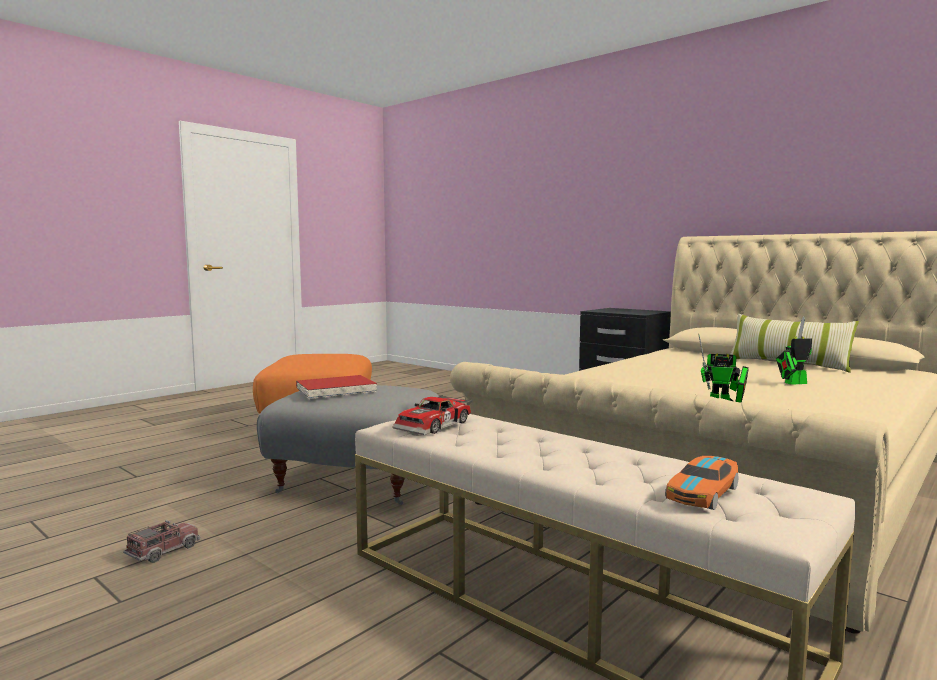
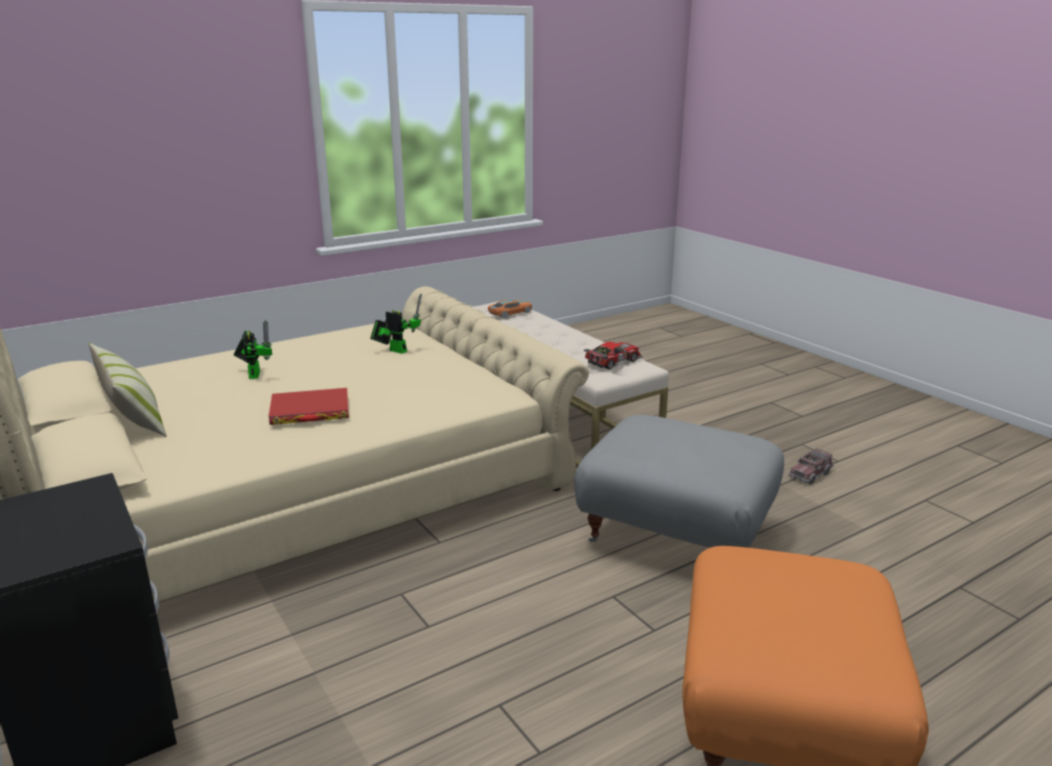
camera: 165 degrees left, 15 degrees up
red book [296,375,377,399] -> red book moved to [268,388,349,425]
toy robot [776,316,812,385] -> toy robot turned 105 degrees counterclockwise [234,320,272,379]

